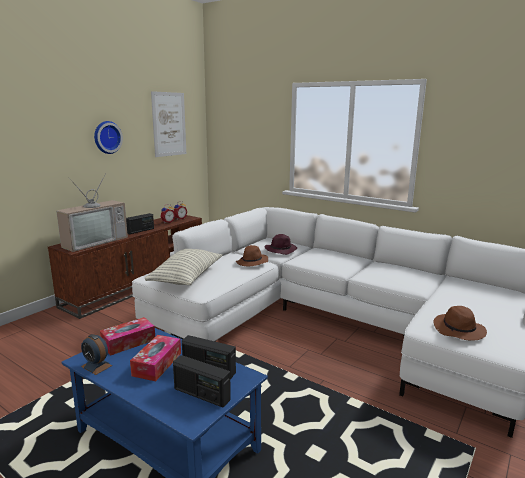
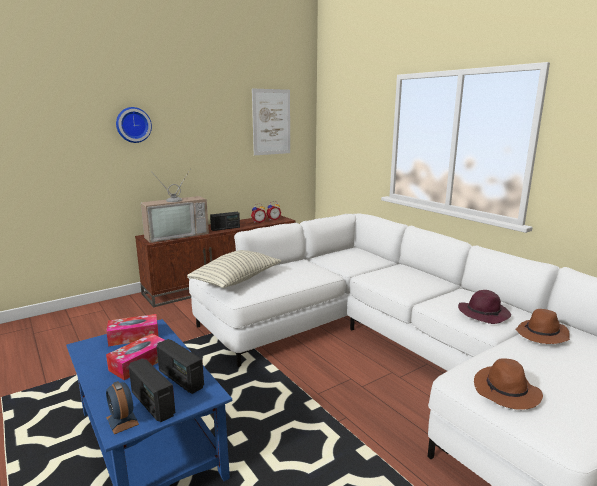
camera: 20 degrees right, 0 degrees up
alarm clock [81,334,112,375] -> alarm clock moved to [106,381,139,434]
wall clock [94,121,123,154] -> wall clock moved to [116,107,152,143]
brown hat [236,245,268,266] -> brown hat moved to [516,309,570,344]
purple hat [265,234,297,255] -> purple hat moved to [458,290,511,324]

